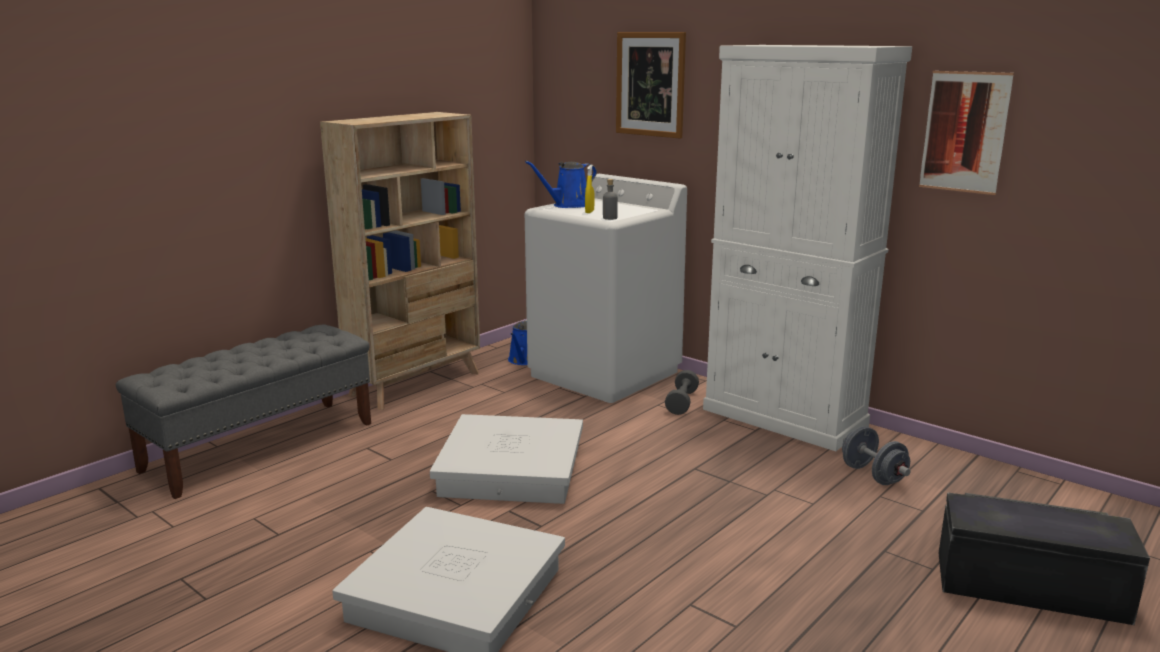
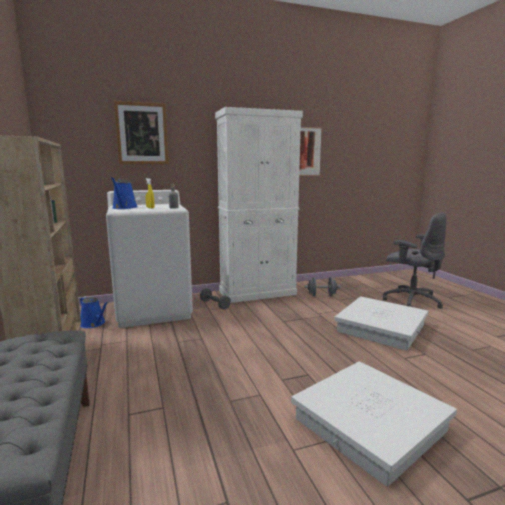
camera: 60 degrees left, 5 degrees down
white storage box [430,414,583,504] -> white storage box moved to [334,296,428,351]
black storage box [938,492,1150,625] -> grey office chair [383,212,446,309]

